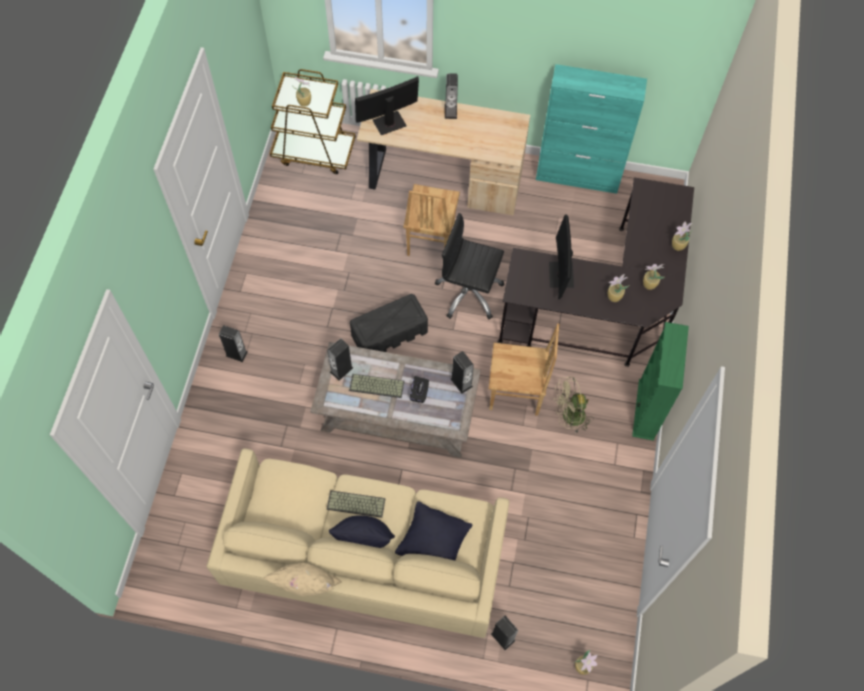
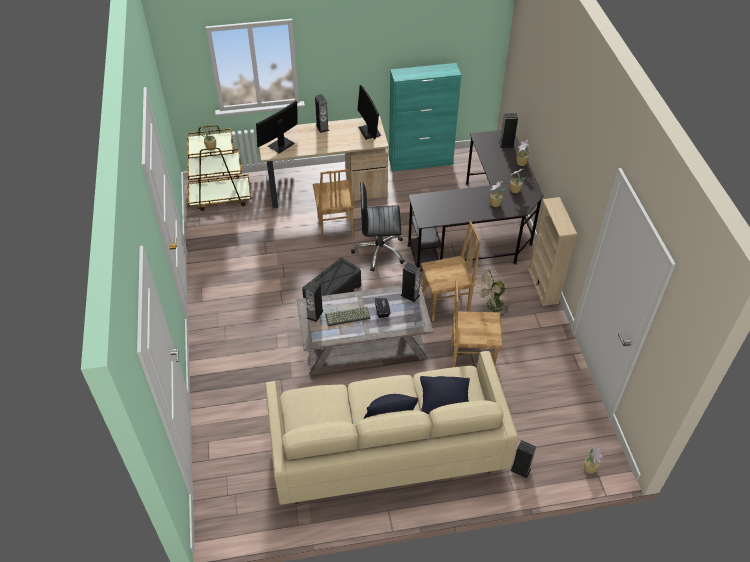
camera: 20 degrees left, 15 degrees down
speaker [219,325,248,362] -> speaker moved to [499,113,518,148]
beige pillow [263,563,342,597] -> none
keyboard [327,490,386,518] -> none
monitor [549,214,574,299] -> monitor moved to [357,85,381,140]
green bookcase [632,322,689,441] -> beige bookcase [528,197,577,306]
none -> brown chair [451,278,503,368]

